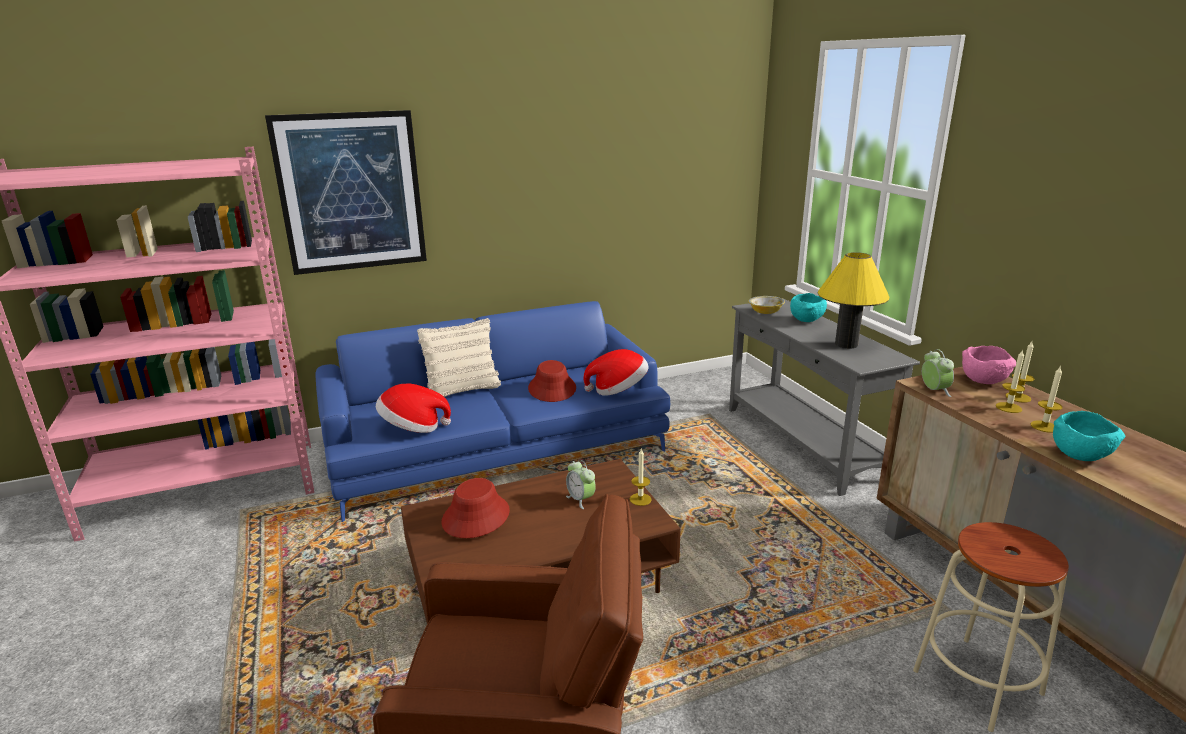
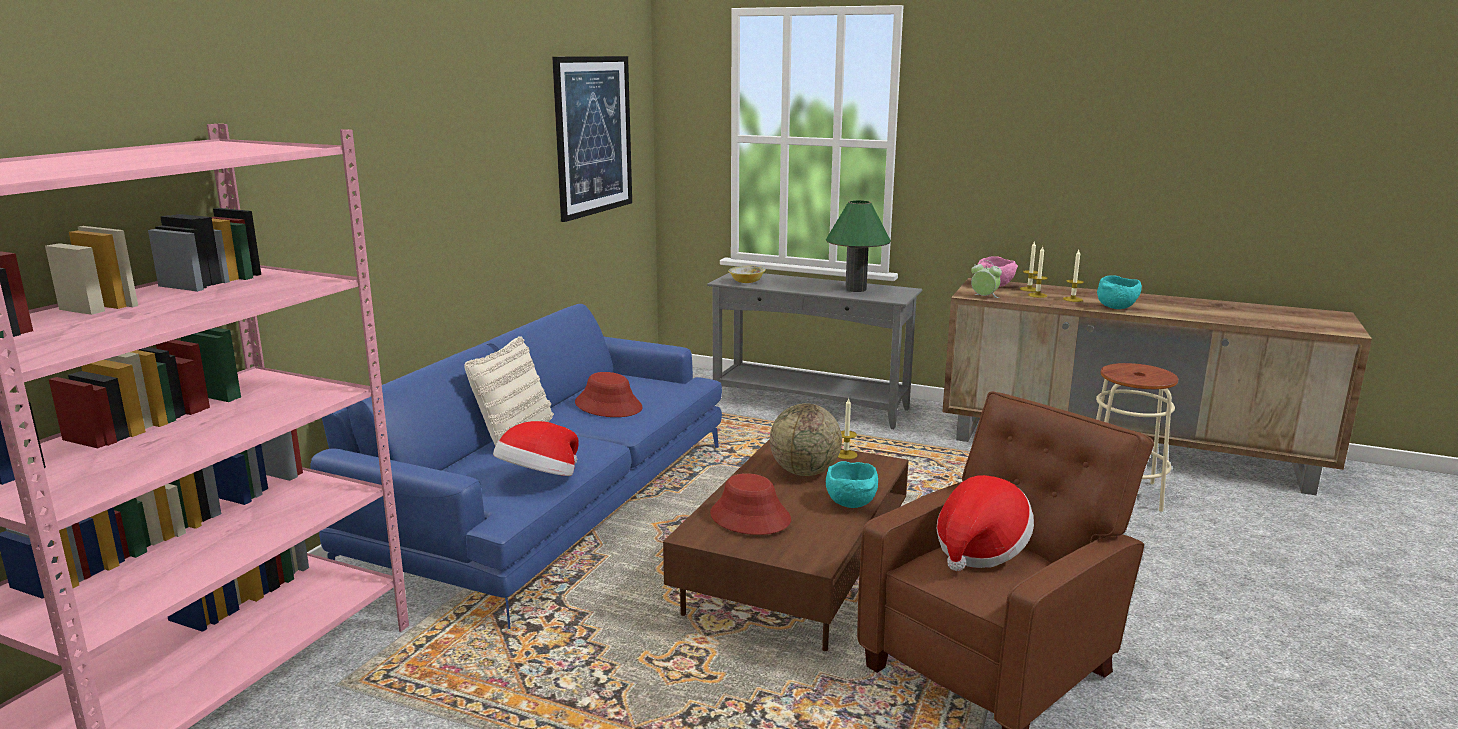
camera: 45 degrees left, 5 degrees down
picture [265,110,427,275] -> picture moved to [552,56,632,222]
alarm clock [566,460,596,509] -> globe [770,403,842,476]
hat [583,349,649,396] -> hat moved to [937,475,1034,571]
turquoise bowl [790,293,827,322] -> turquoise bowl moved to [826,461,878,508]
yellow table lamp [818,252,889,349] -> green table lamp [826,200,891,292]

